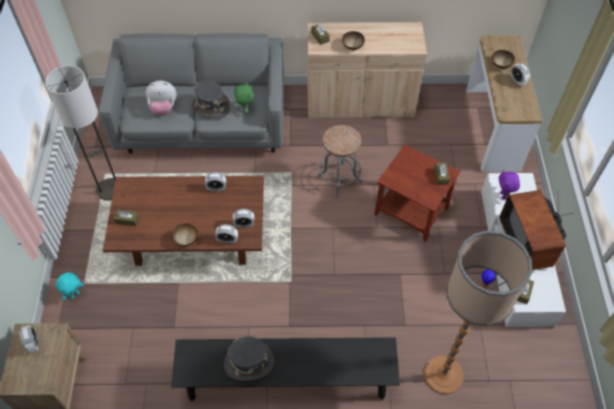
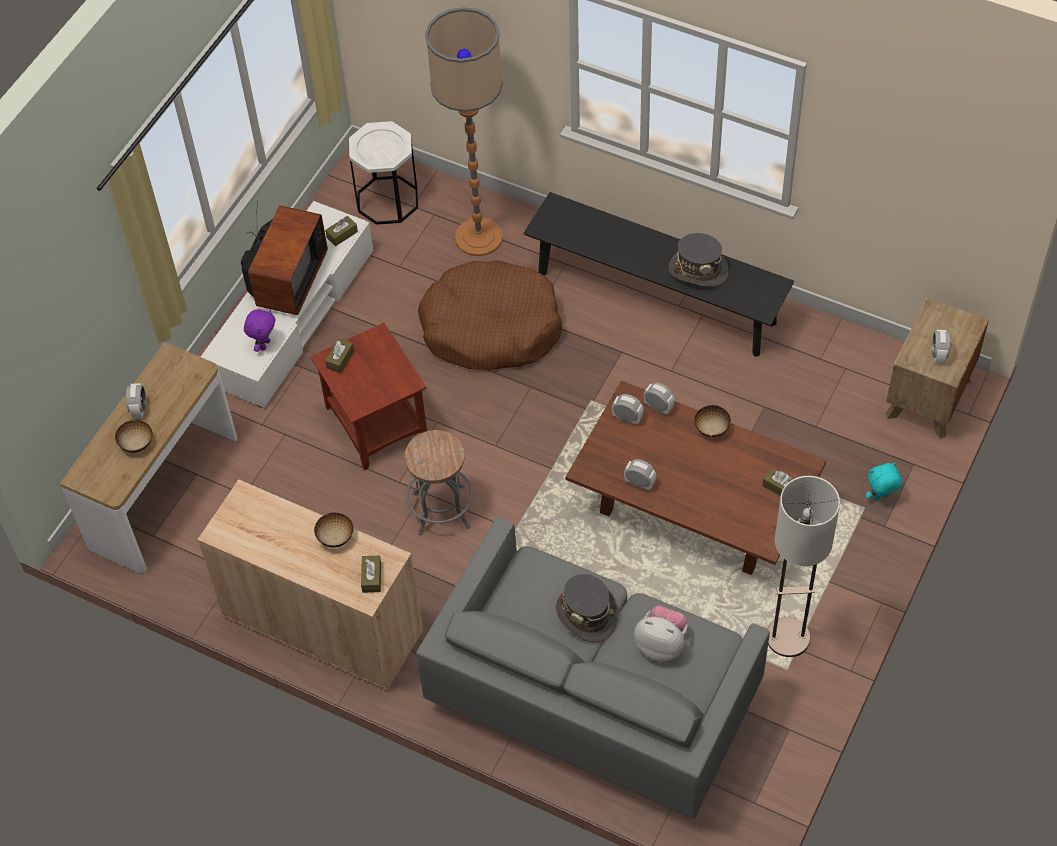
camera: 150 degrees left, 0 degrees up
green plush toy [234,82,254,113] -> none
none -> white side table [349,121,418,225]
none -> brown dog bed [418,260,562,370]

